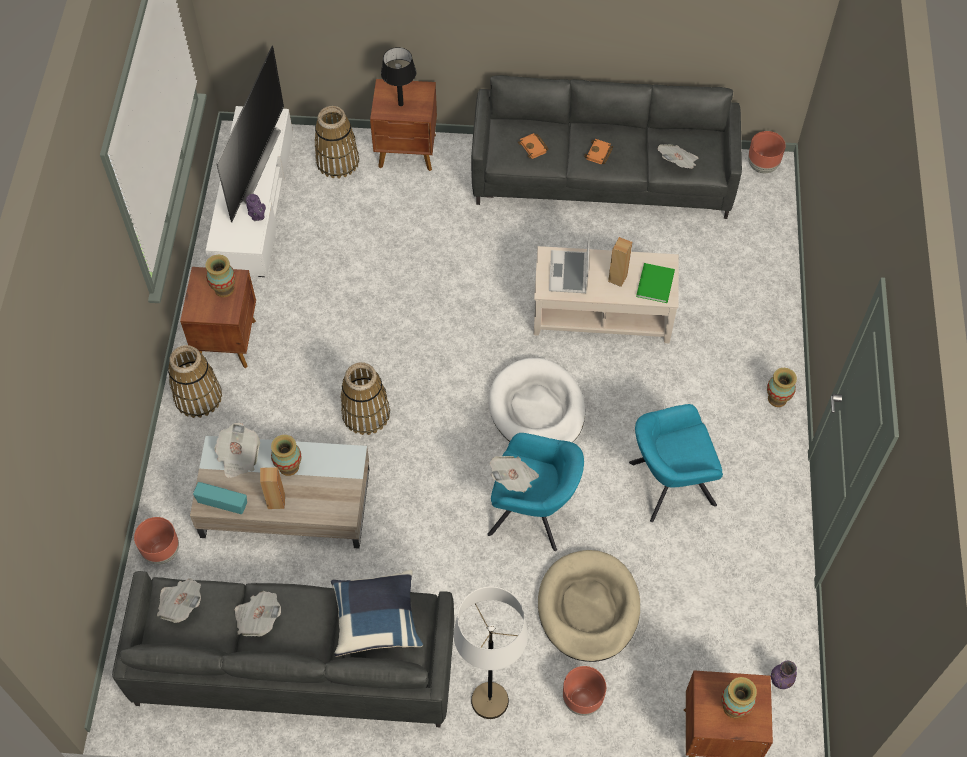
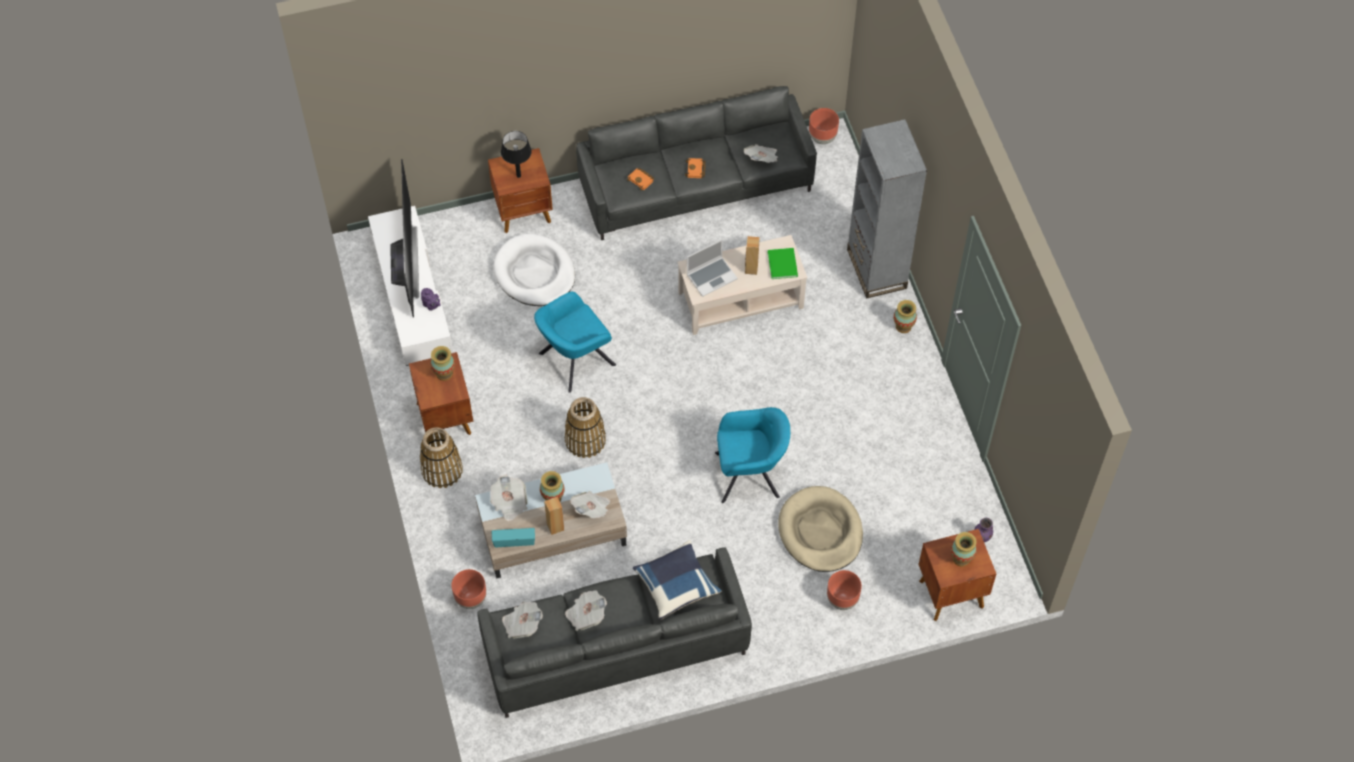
camera: 20 degrees left, 0 degrees up
basket [314,106,359,178] -> none
white floor lamp [454,586,528,719] -> none
white dog bed [489,358,585,442] -> white dog bed moved to [493,233,575,306]
newspaper [490,456,539,492] -> newspaper moved to [571,491,611,518]
laptop [549,231,590,293] -> laptop turned 105 degrees counterclockwise [687,239,738,297]
turquoise armchair [629,404,723,522] -> turquoise armchair moved to [534,292,616,393]
none -> grey bookcase [847,119,927,299]

